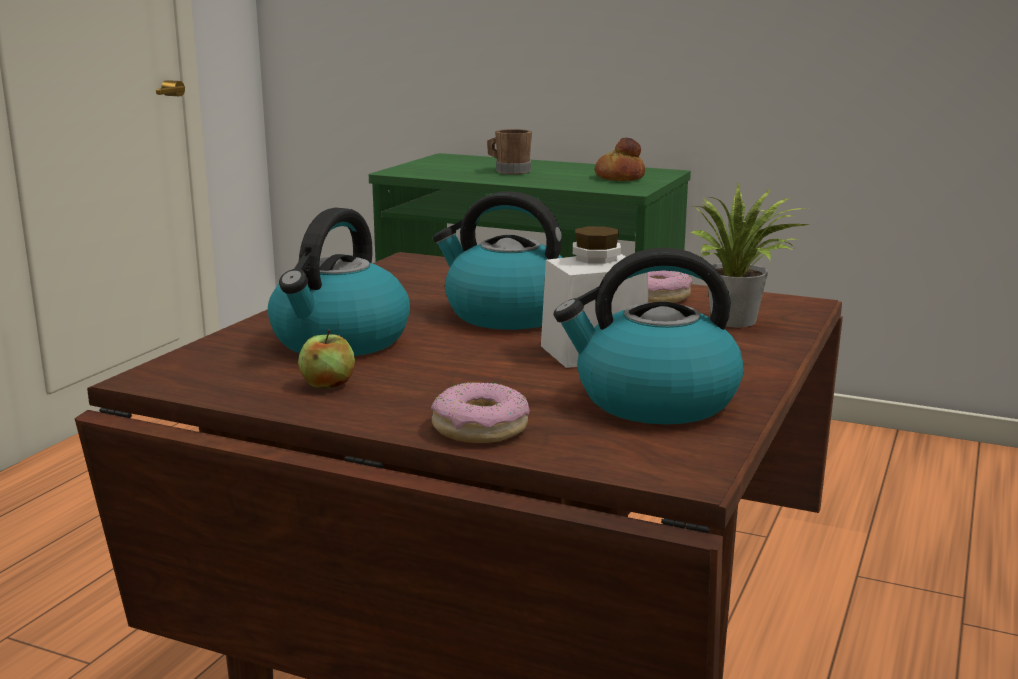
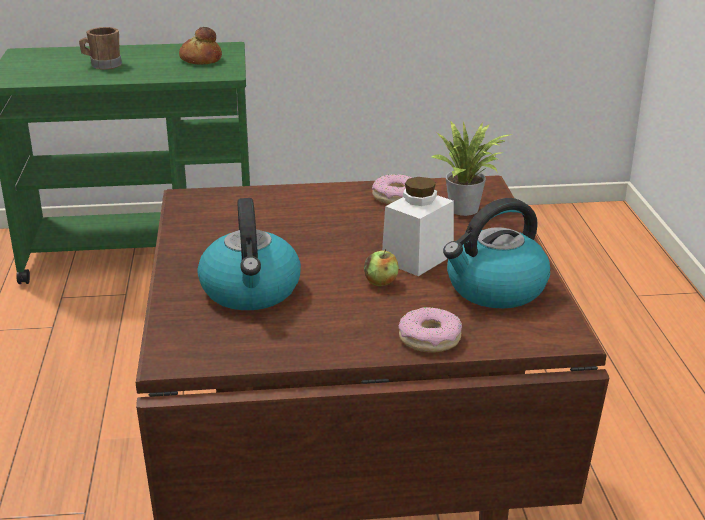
camera: 30 degrees left, 10 degrees up
apple [298,329,355,389] -> apple moved to [364,249,399,287]
kettle [433,191,563,330] -> none

